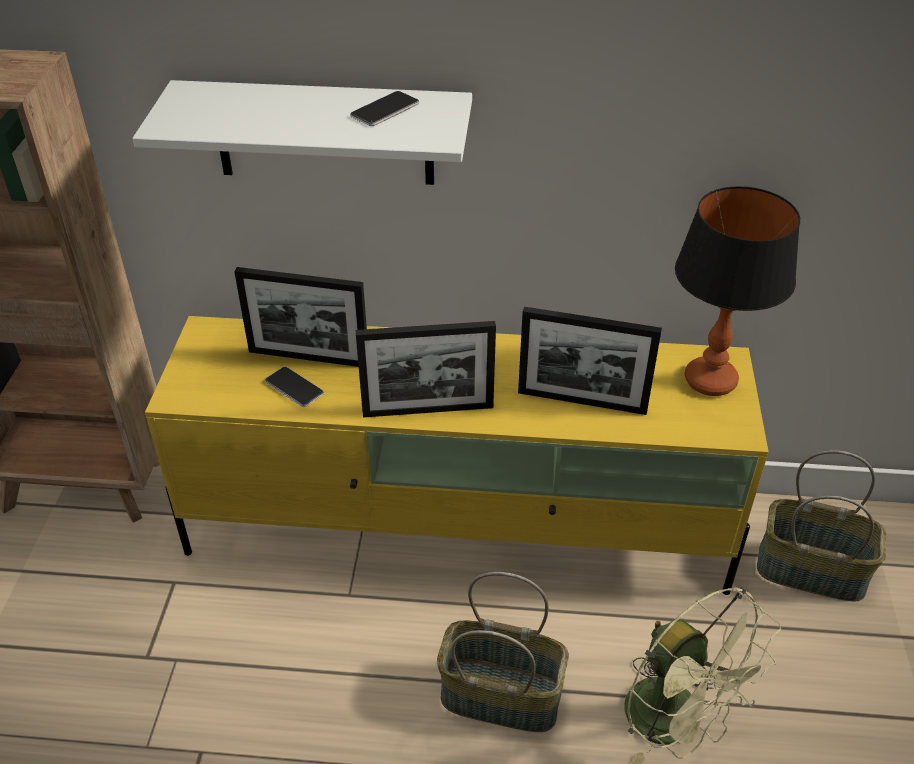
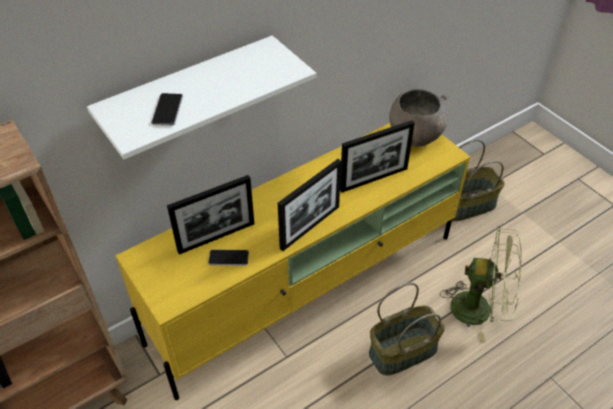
camera: 40 degrees left, 5 degrees up
phone [350,91,419,126] -> phone moved to [151,93,183,126]
table lamp [675,186,800,396] -> grey bowl [389,89,448,146]

